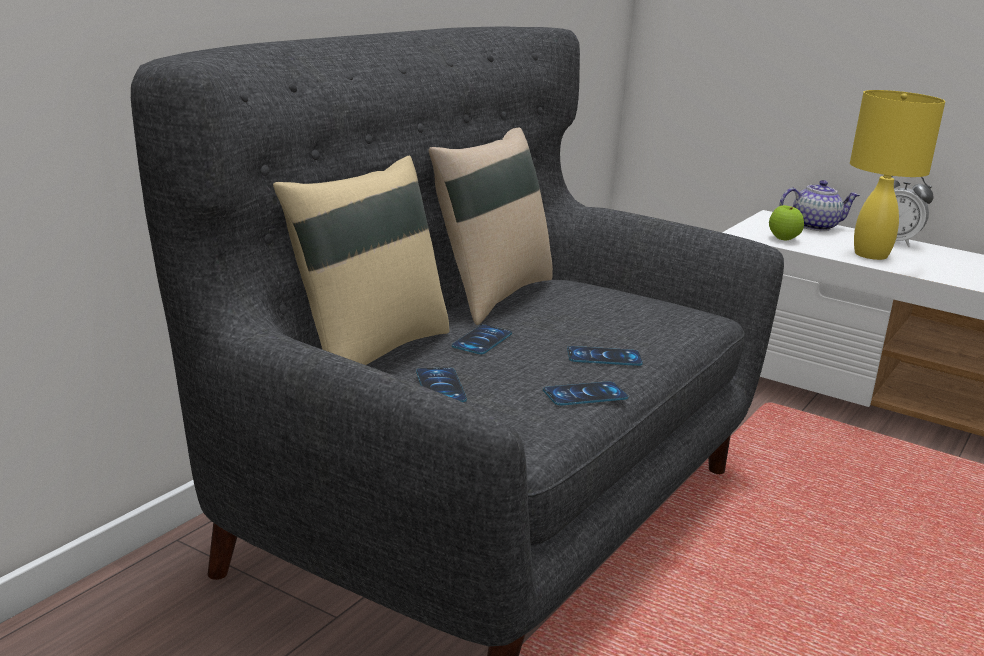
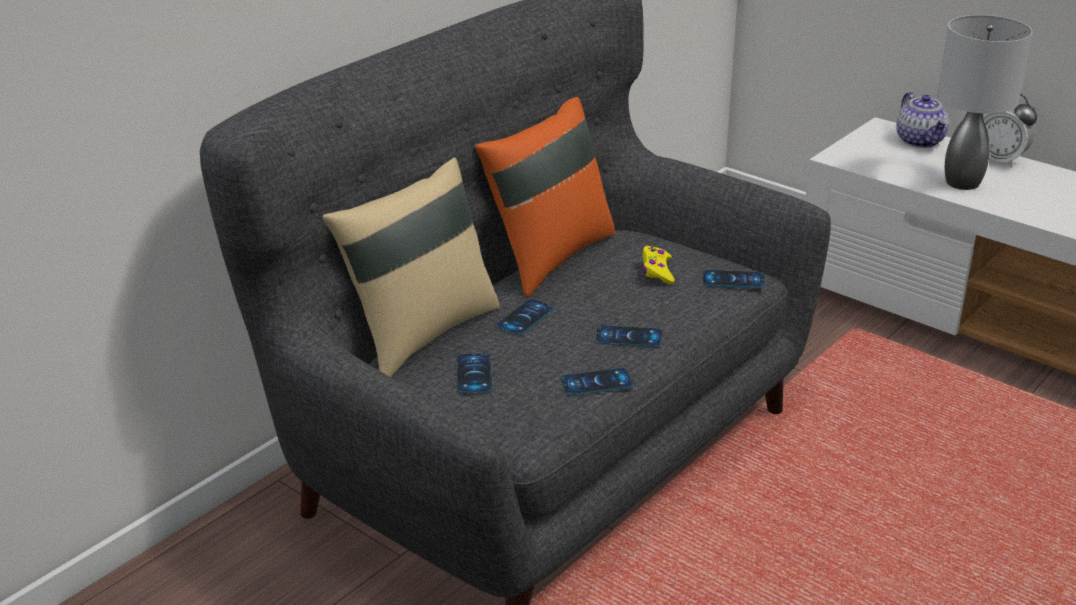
camera: 10 degrees right, 10 degrees up
beige pillow [429,127,553,325] -> orange pillow [475,97,615,297]
apple [769,205,804,241] -> none
teapot [780,180,860,231] -> teapot turned 75 degrees clockwise [896,92,949,148]
yellow table lamp [850,90,945,260] -> grey table lamp [937,15,1032,190]
none -> yellow game controller [642,246,674,284]
none -> phone [703,270,765,289]

